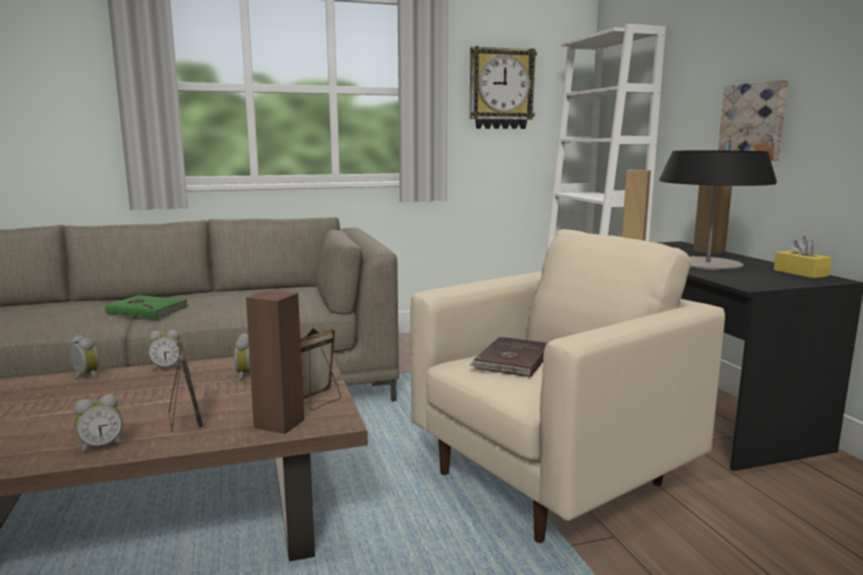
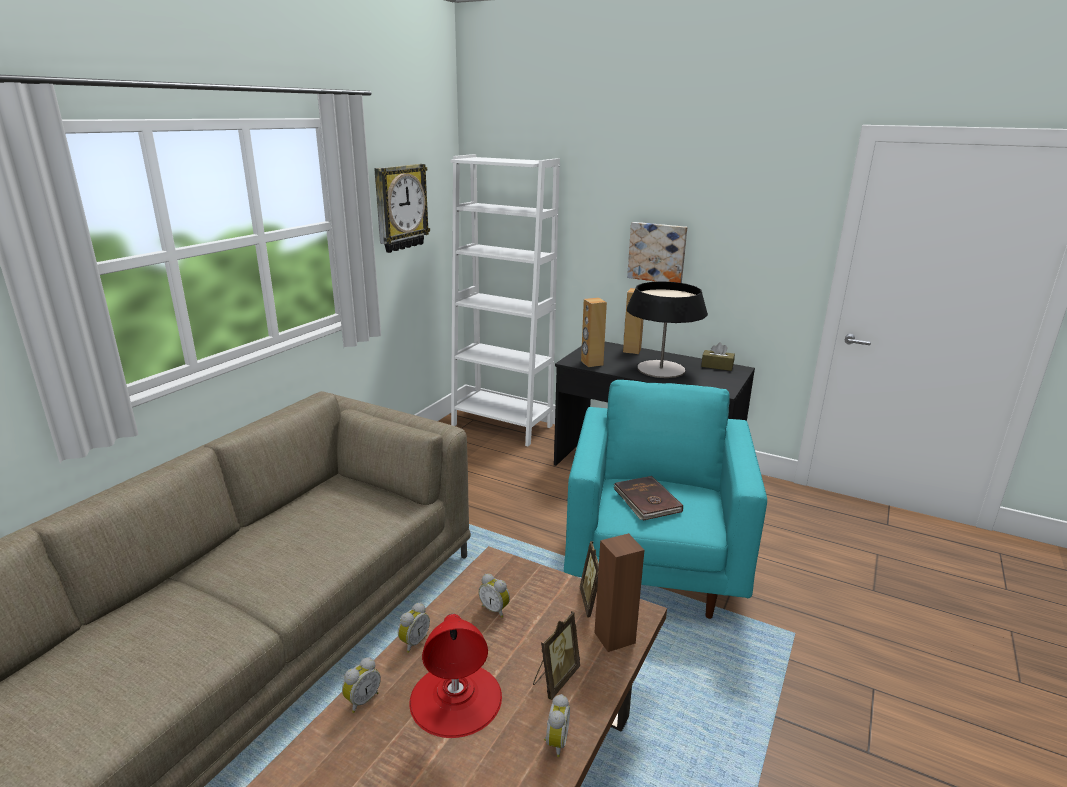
camera: 45 degrees left, 10 degrees up
alarm clock [70,335,99,380] -> alarm clock turned 135 degrees clockwise [342,657,381,713]
green book [105,295,188,318] -> none
picture frame [169,342,203,431] -> picture frame turned 105 degrees clockwise [533,611,580,700]
beige armchair [410,229,725,543] -> turquoise armchair [564,380,767,619]
yellow tissue box [774,236,832,278] -> brown tissue box [701,343,735,371]
none -> red table lamp [409,614,502,738]

